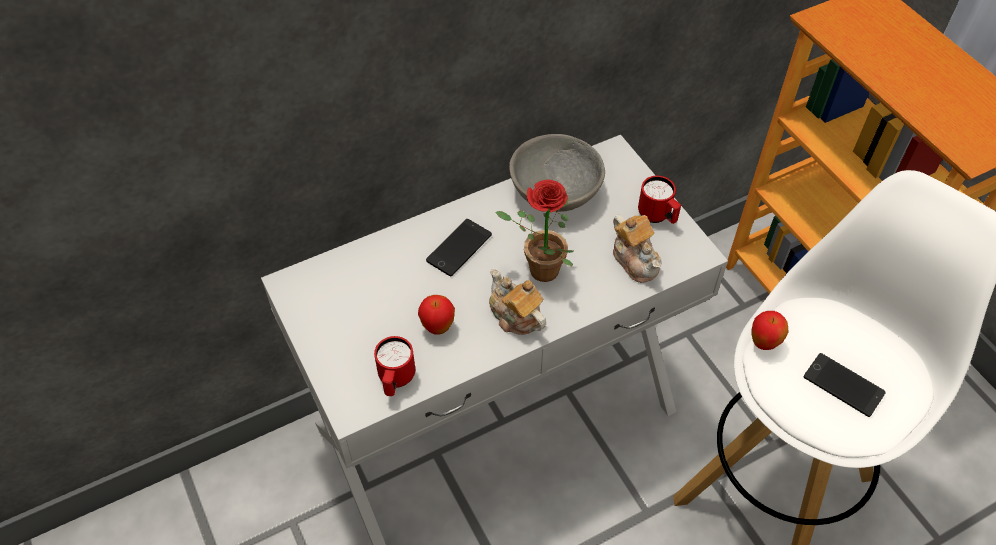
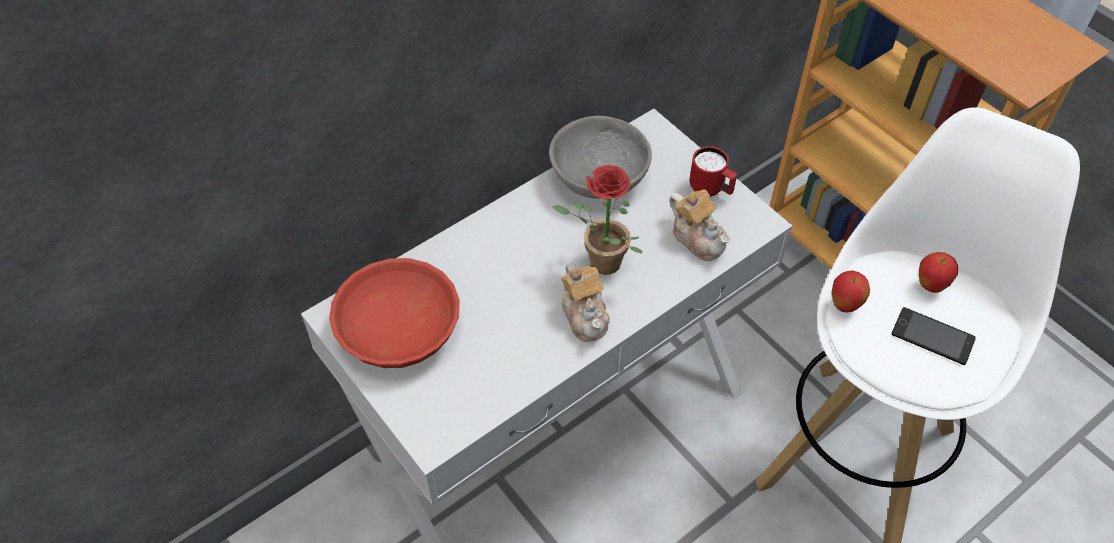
camera: 10 degrees left, 0 degrees up
red mug [374,336,415,396] -> none
apple [418,295,455,335] -> apple moved to [919,252,958,293]
phone [426,219,492,276] -> none
teapot [489,269,546,335] -> teapot turned 150 degrees counterclockwise [561,262,610,342]
none -> red bowl [329,258,460,368]

